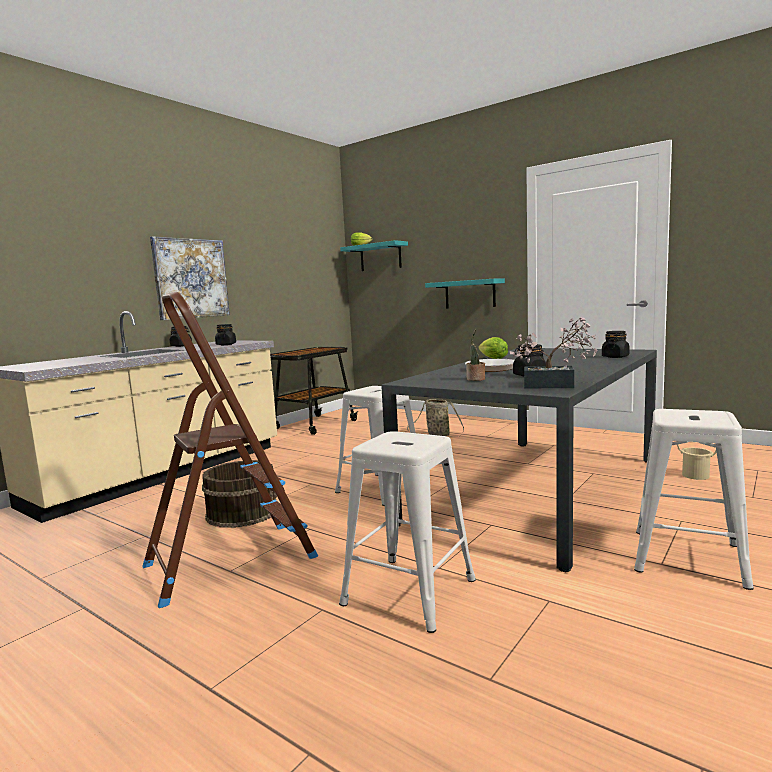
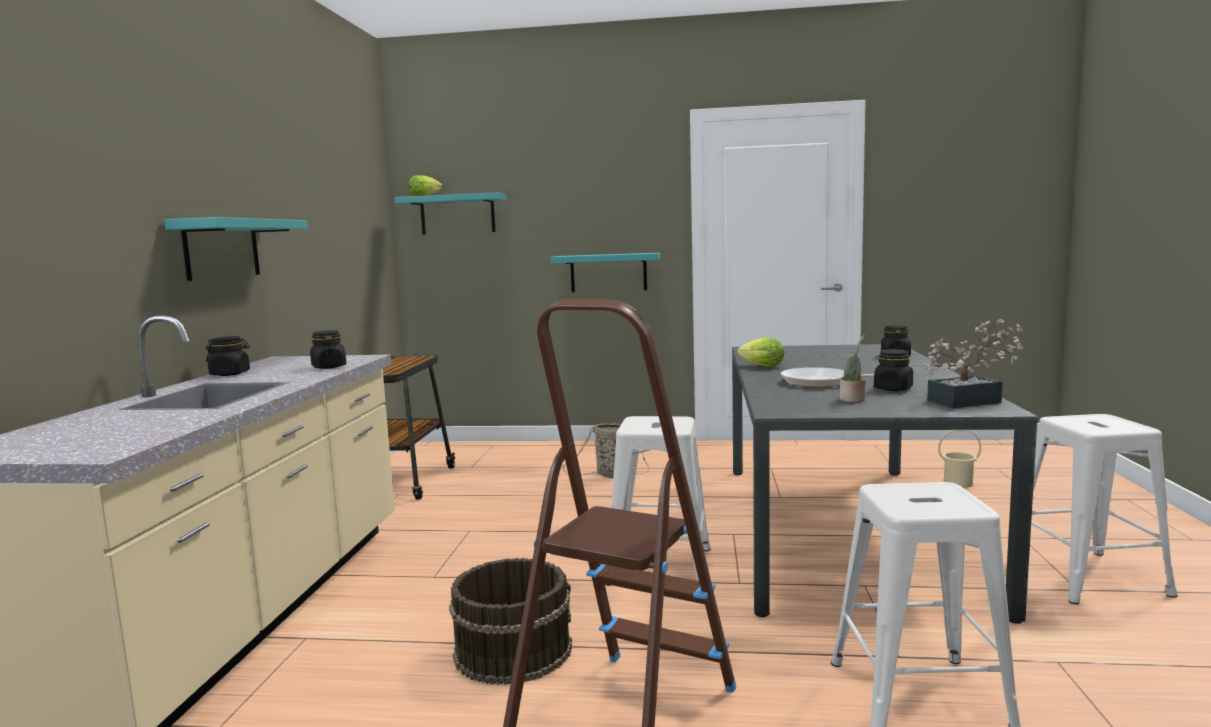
camera: 30 degrees left, 0 degrees up
picture [150,236,230,320] -> turquoise shelf [164,217,308,281]

